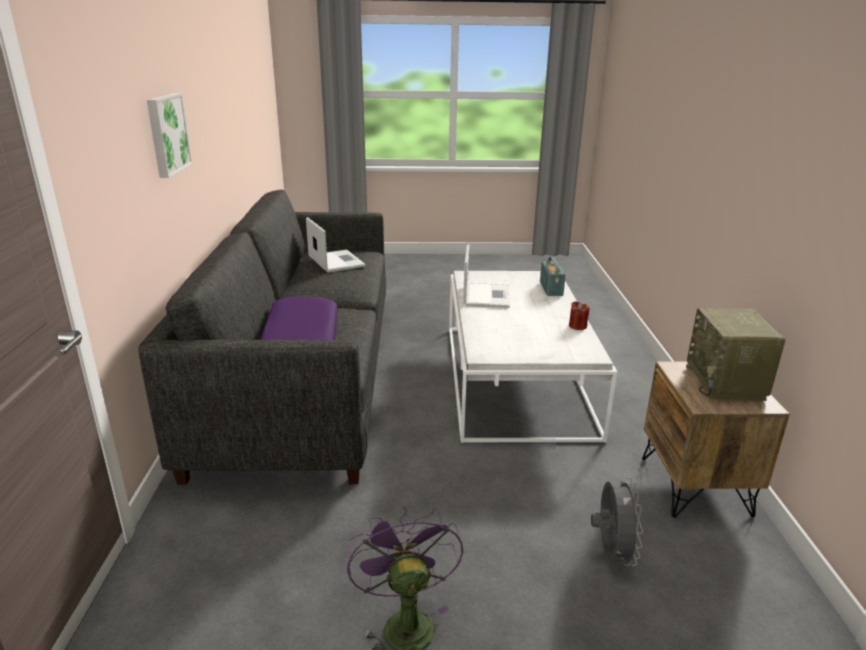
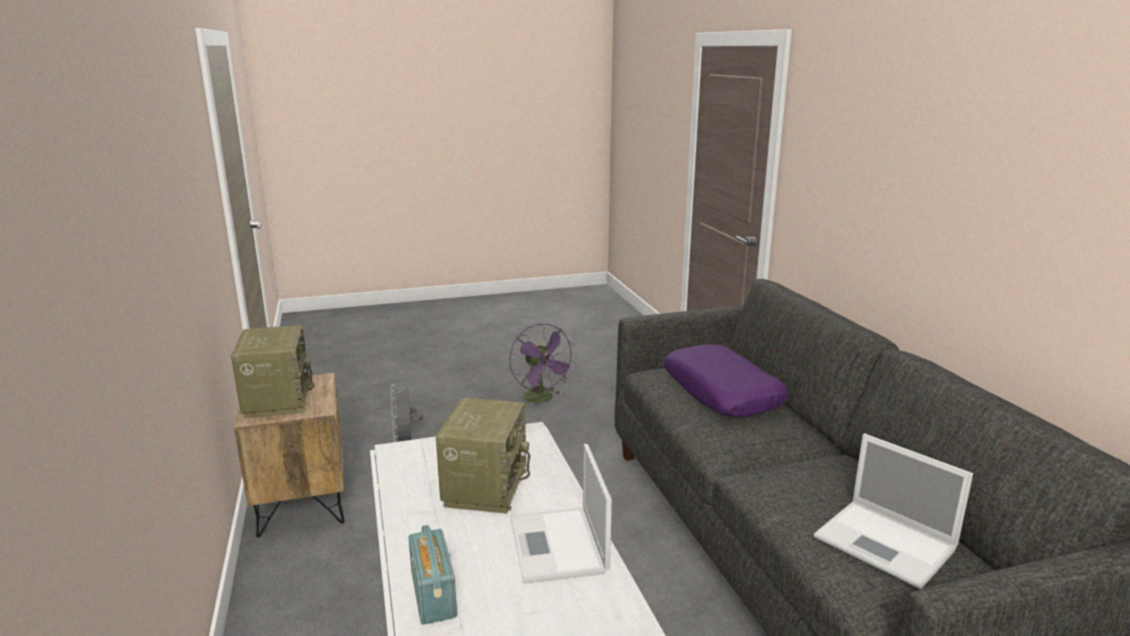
camera: 165 degrees right, 5 degrees down
picture [147,93,192,178] -> none
red candle [569,301,589,330] -> none
none -> radio [436,398,530,514]

